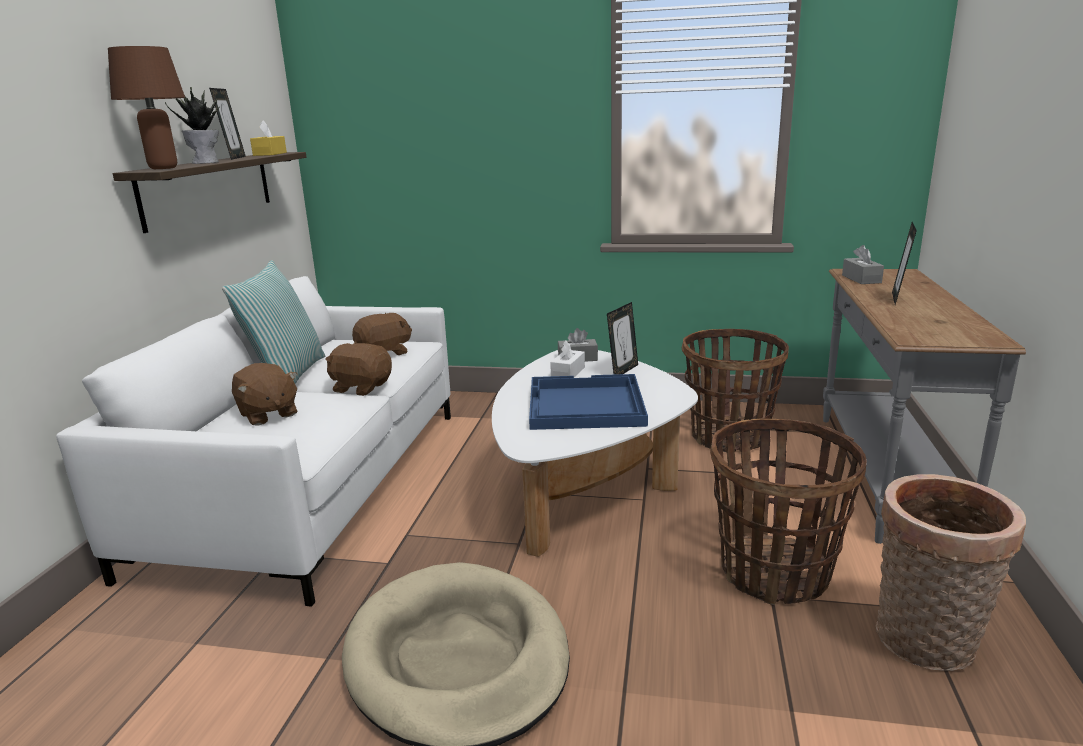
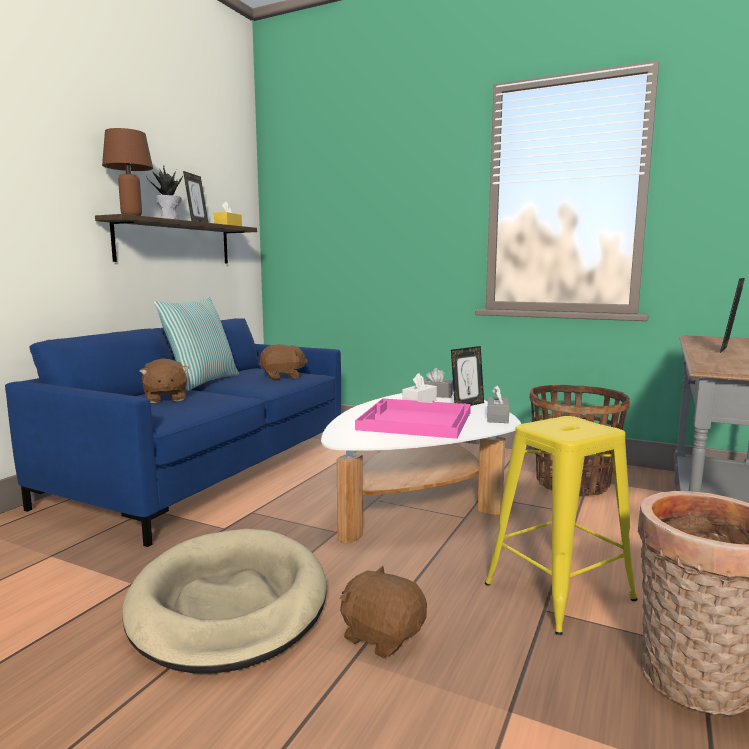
camera: 15 degrees right, 10 degrees down
white sofa [56,276,451,607] -> blue sofa [5,318,341,547]
brown plush toy [325,342,392,396] -> brown plush toy moved to [340,566,427,658]
blue tray [529,374,648,430] -> pink tray [355,398,471,439]
basket [710,419,867,605] -> yellow stool [485,416,638,635]
grey tissue box [842,245,884,284] -> grey tissue box moved to [487,385,510,423]

